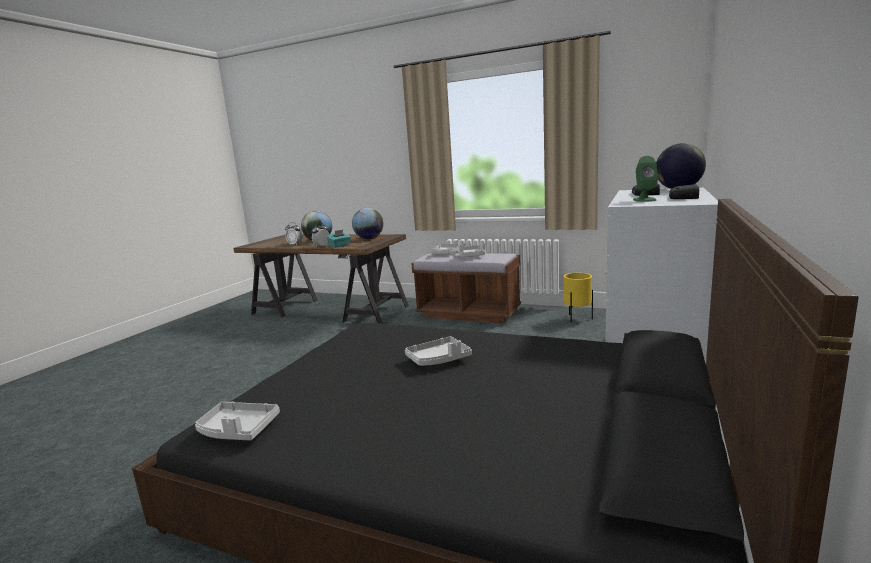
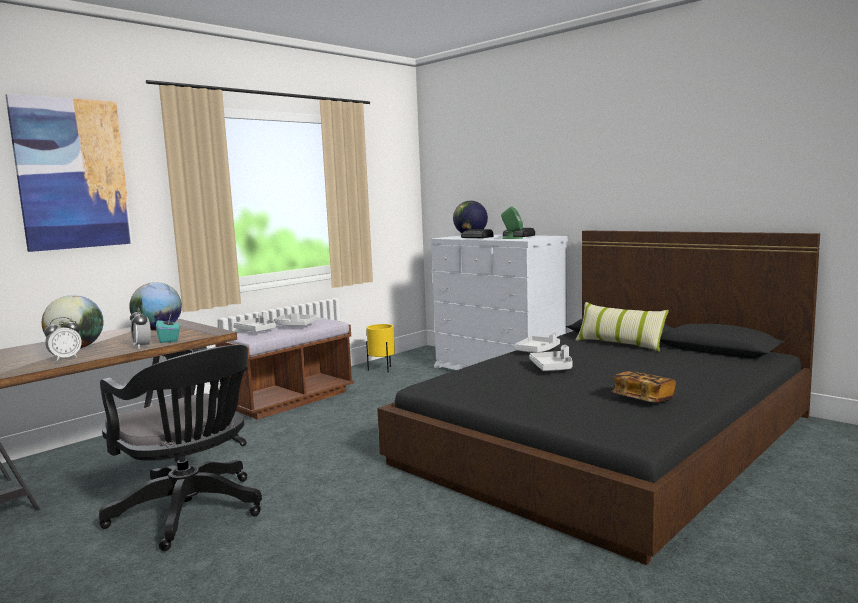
camera: 70 degrees left, 5 degrees down
grey tray [195,402,280,441] -> grey tray moved to [514,333,560,353]
none -> picture [5,94,133,252]
none -> black office chair [99,345,262,551]
none -> pillow [575,302,669,352]
none -> book [611,371,676,403]

